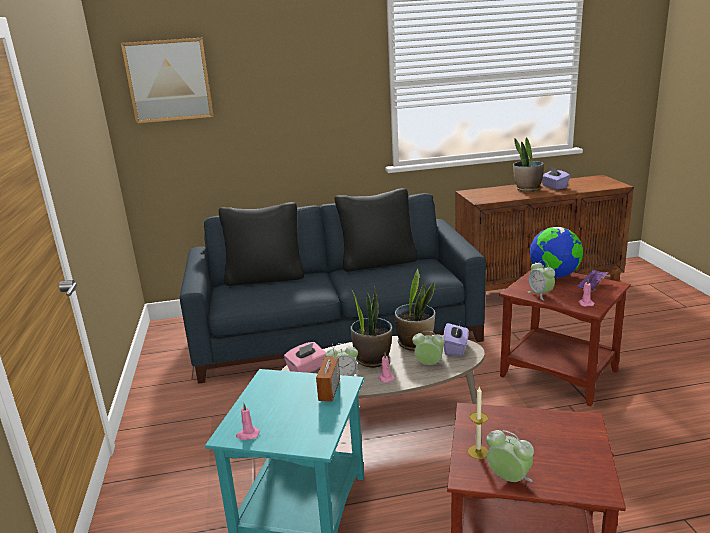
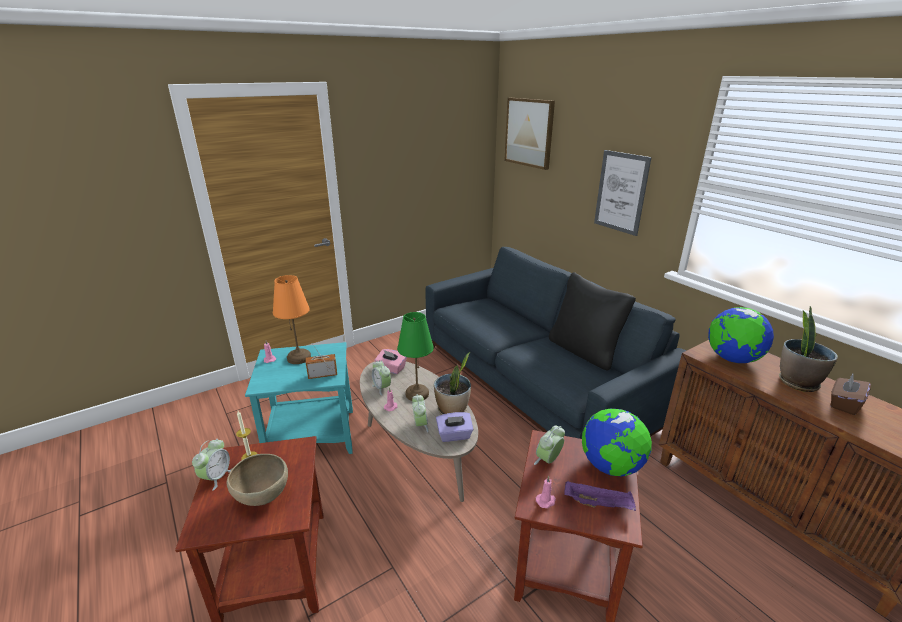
camera: 65 degrees right, 5 degrees up
black pillow [219,202,304,286] -> none
potted plant [350,285,392,368] -> green table lamp [397,312,434,401]
purple tissue box [542,167,570,190] -> brown tissue box [830,374,871,415]
none -> brown bowl [227,454,288,506]
none -> orange table lamp [273,275,311,364]
none -> picture [594,150,652,236]
none -> globe [708,307,774,363]

